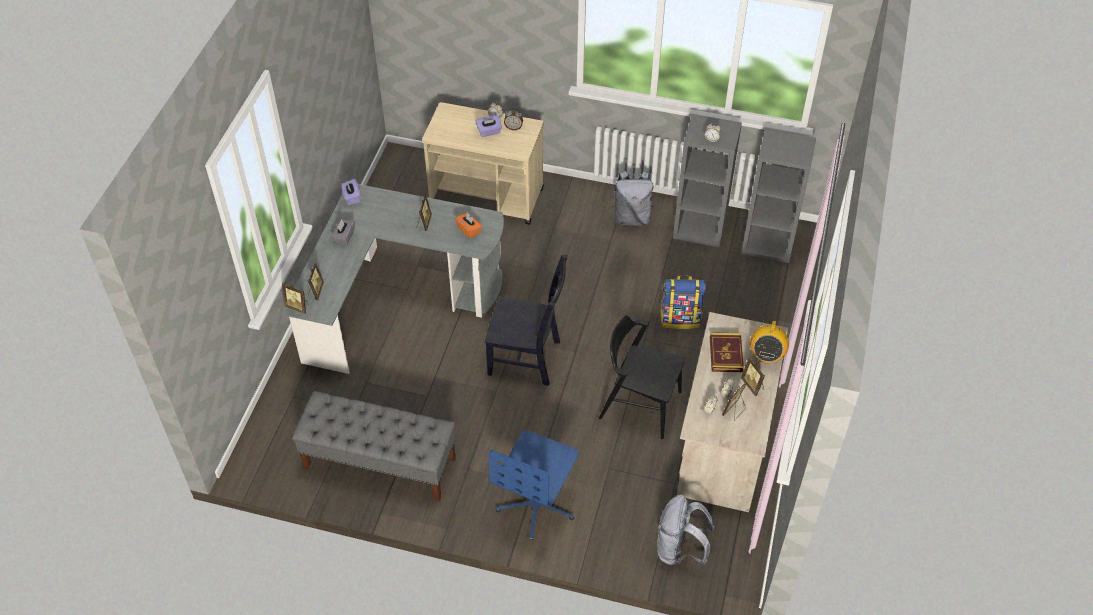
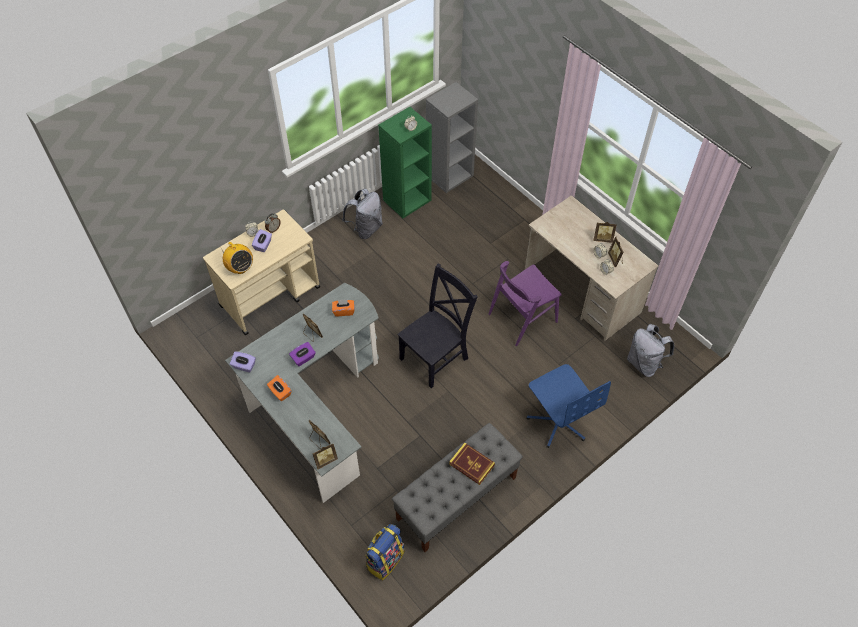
camera: 55 degrees left, 5 degrees up
grey tissue box [332,220,355,245] -> orange tissue box [267,375,291,401]
black chair [599,315,685,439] -> purple chair [489,261,561,346]
backpack [660,275,706,329] -> backpack moved to [365,524,405,581]
grey bookcase [673,114,742,247] -> green bookcase [378,107,432,218]
book [710,332,744,372] -> book moved to [449,442,495,485]
radio [750,319,789,364] -> radio moved to [221,242,253,274]
none -> purple tissue box [289,342,316,366]

